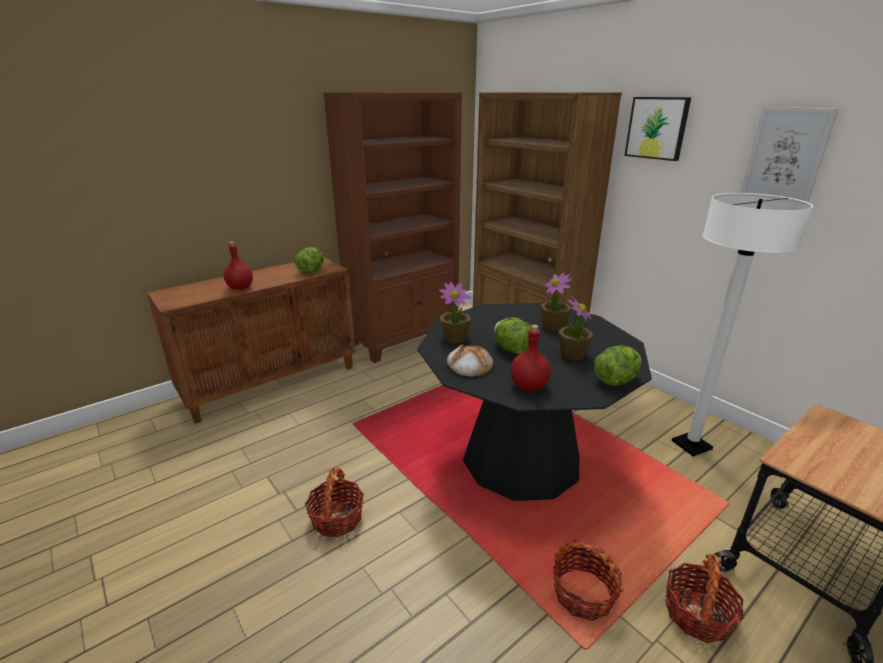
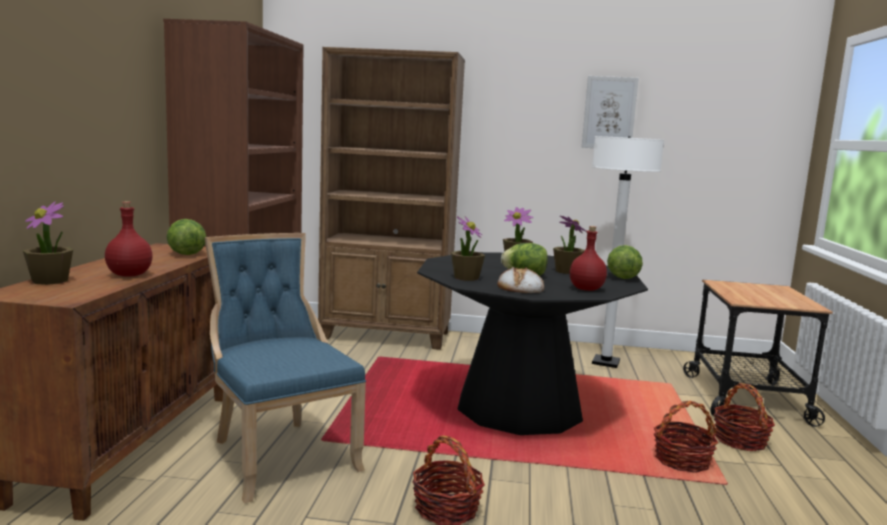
camera: 45 degrees left, 15 degrees down
picture [624,97,691,161] -> none
none -> potted plant [23,201,73,285]
none -> blue chair [205,233,366,503]

